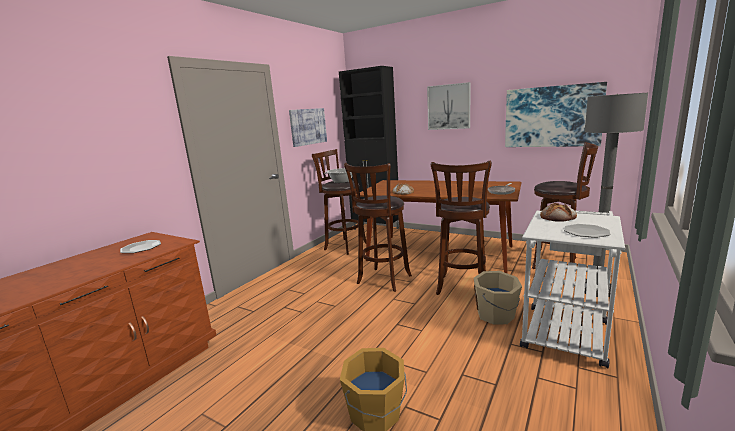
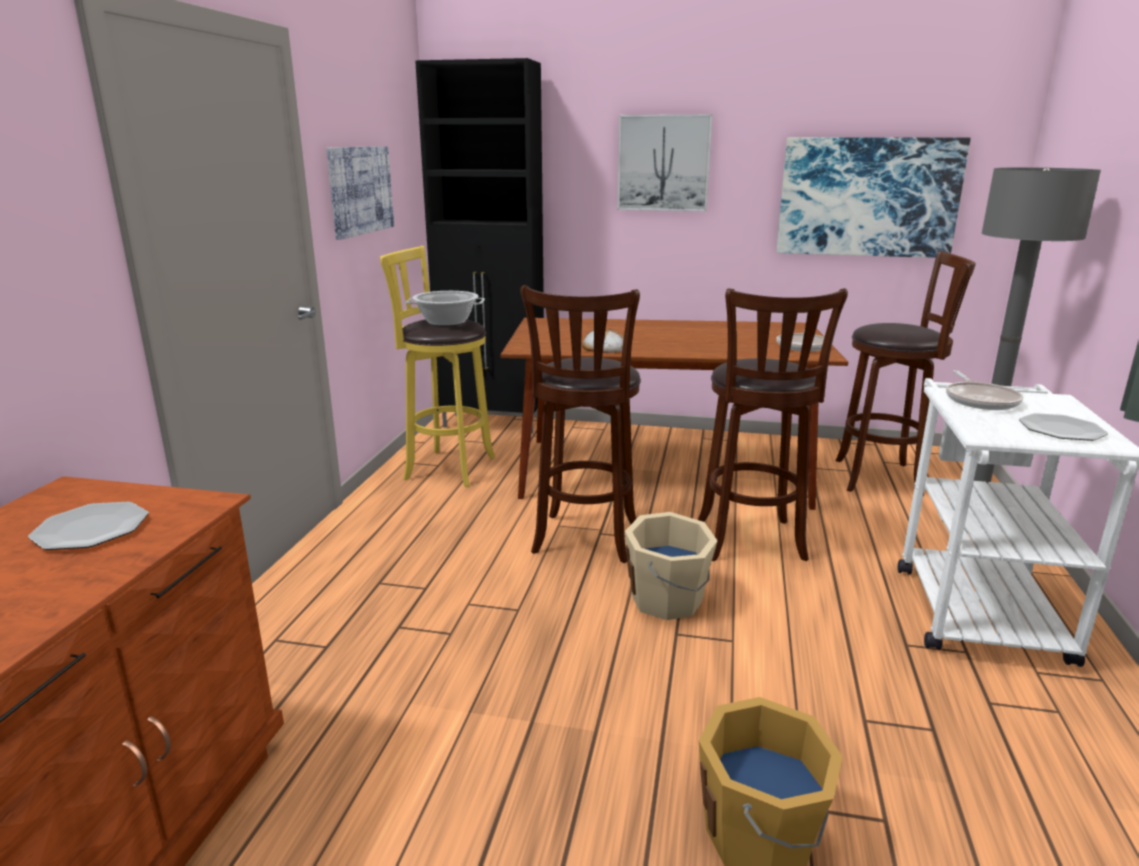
camera: 20 degrees left, 5 degrees up
brown stool [312,149,366,255] -> yellow stool [380,246,495,487]
beige bucket [474,271,522,324] -> beige bucket moved to [625,512,717,620]
bread [540,203,577,222] -> frying pan [946,370,1023,410]

